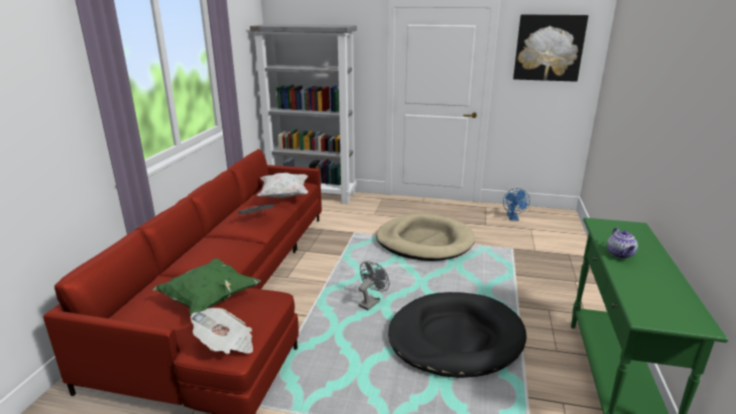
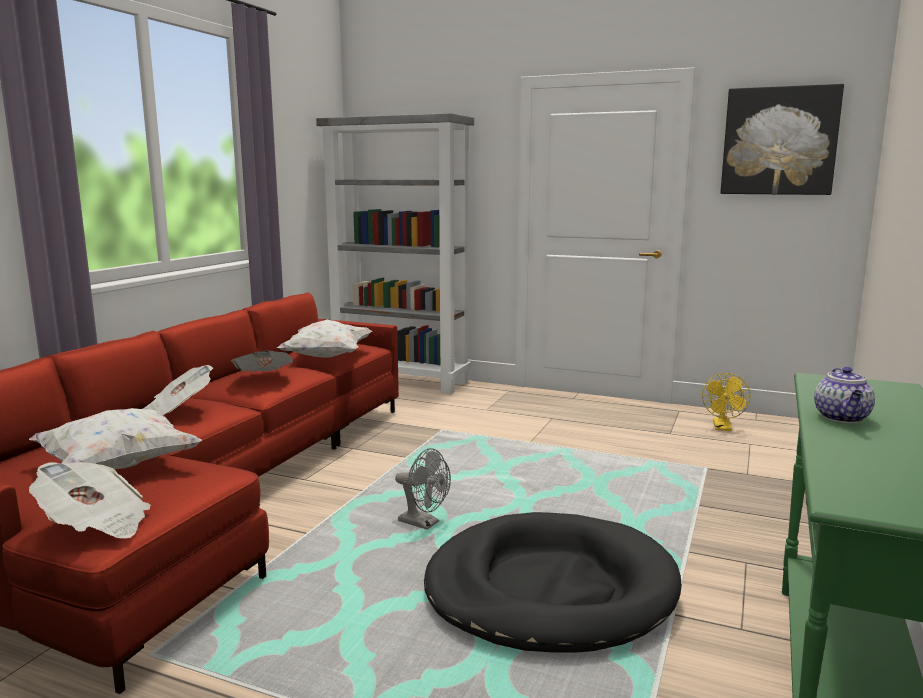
camera: 10 degrees right, 10 degrees down
green pillow [152,258,261,315] -> white pillow [29,408,202,469]
grey fan [358,261,389,310] -> grey fan turned 75 degrees clockwise [395,448,451,530]
beige dog bed [376,214,475,261] -> none
blue fan [503,188,530,221] -> yellow fan [702,373,751,431]
none -> newspaper [143,365,213,416]

